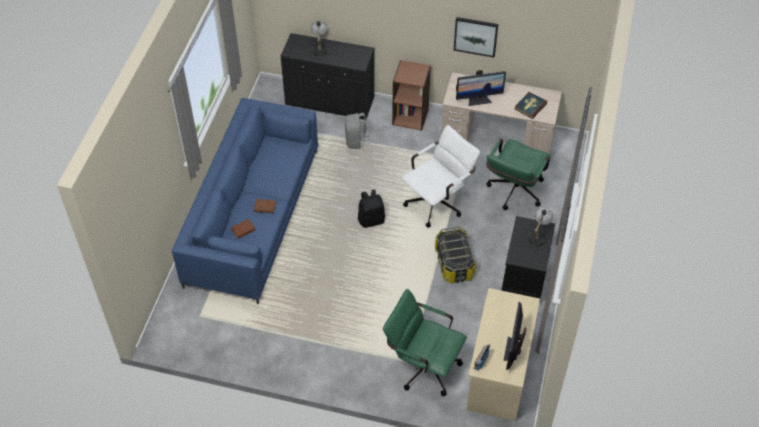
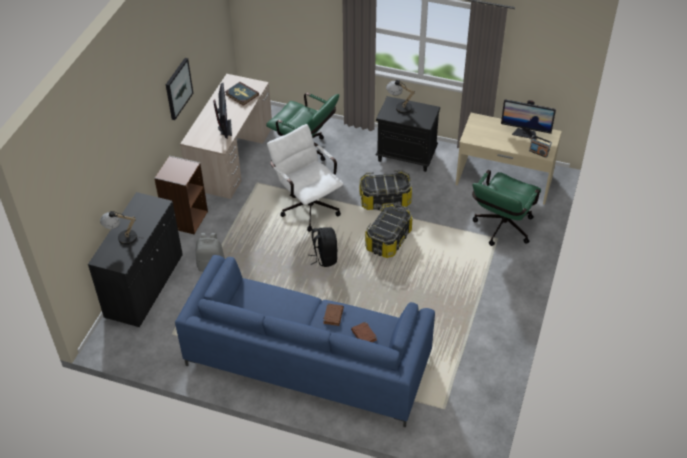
camera: 85 degrees left, 5 degrees down
none -> storage box [365,203,413,258]

